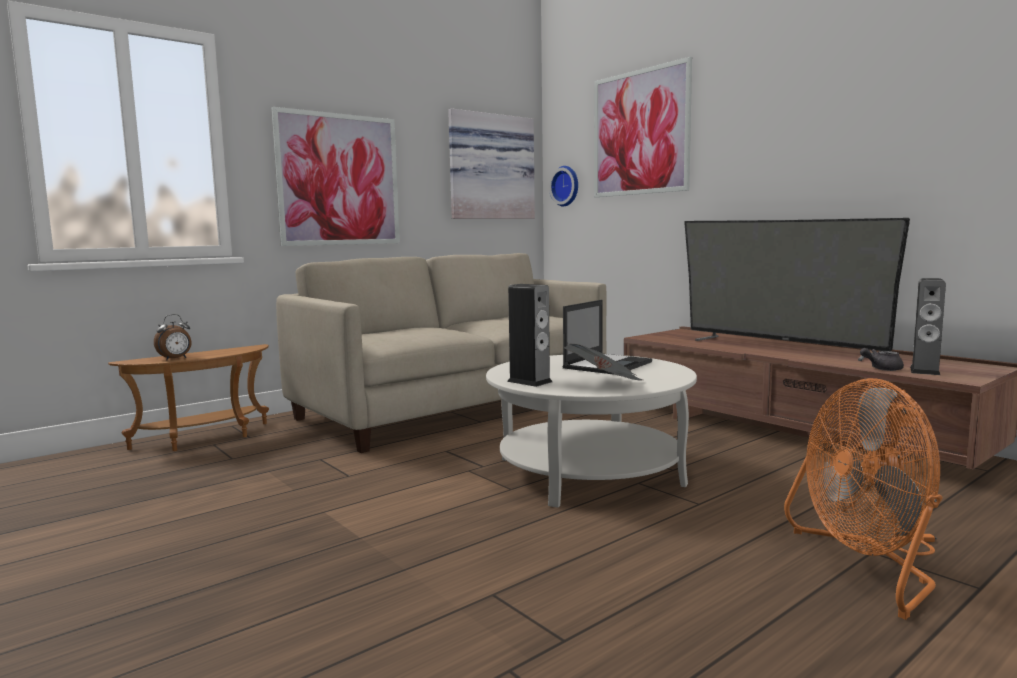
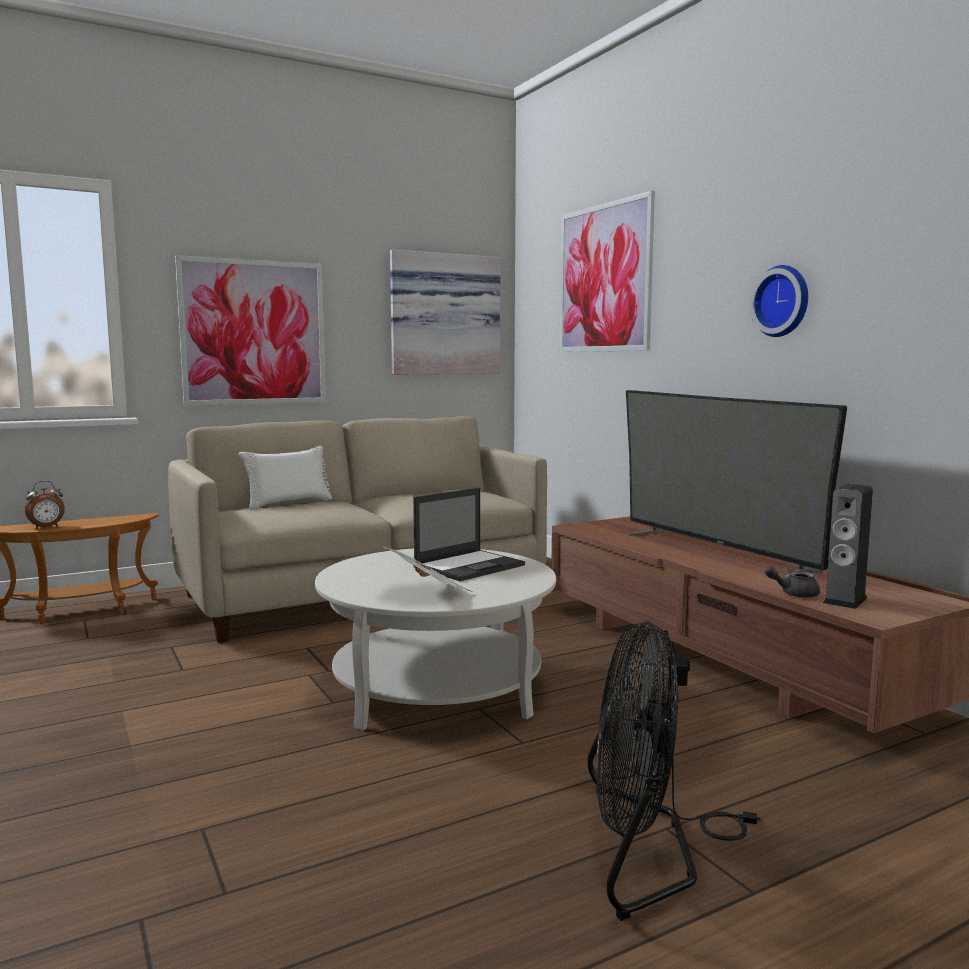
camera: 10 degrees right, 0 degrees up
speaker [507,284,552,387] -> none
wall clock [549,166,578,206] -> wall clock moved to [750,265,808,337]
orange fan [784,378,942,620] -> black fan [587,621,762,921]
none -> white pillow [239,446,332,510]

